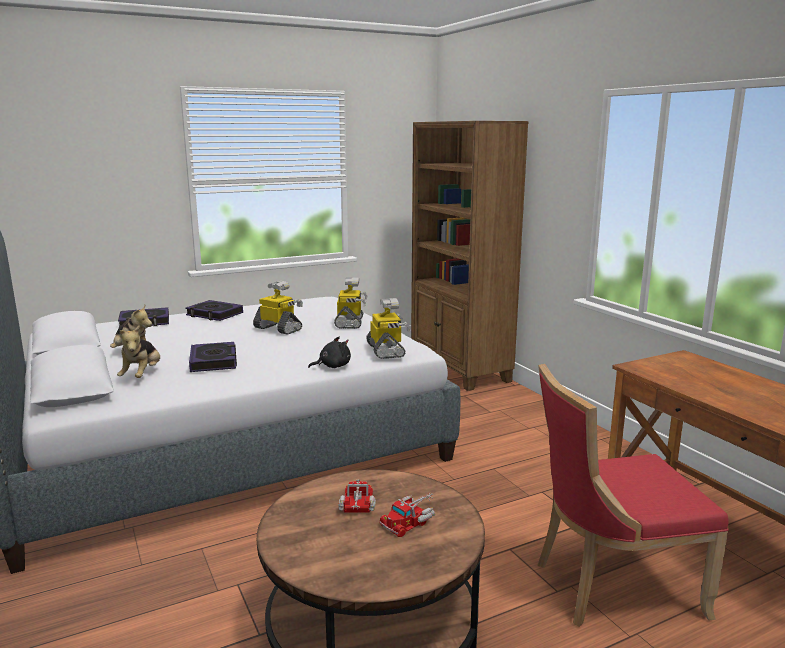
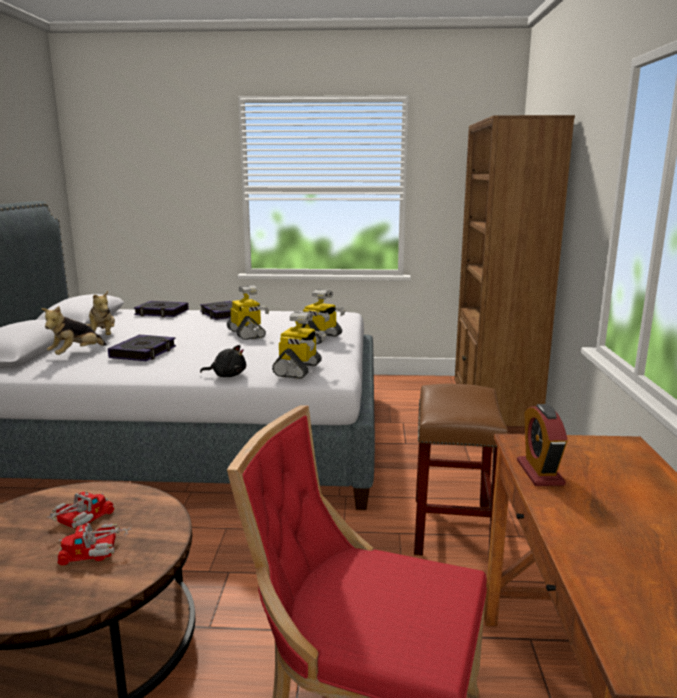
camera: 30 degrees right, 0 degrees up
none -> brown stool [414,384,508,558]
none -> alarm clock [517,404,568,486]

